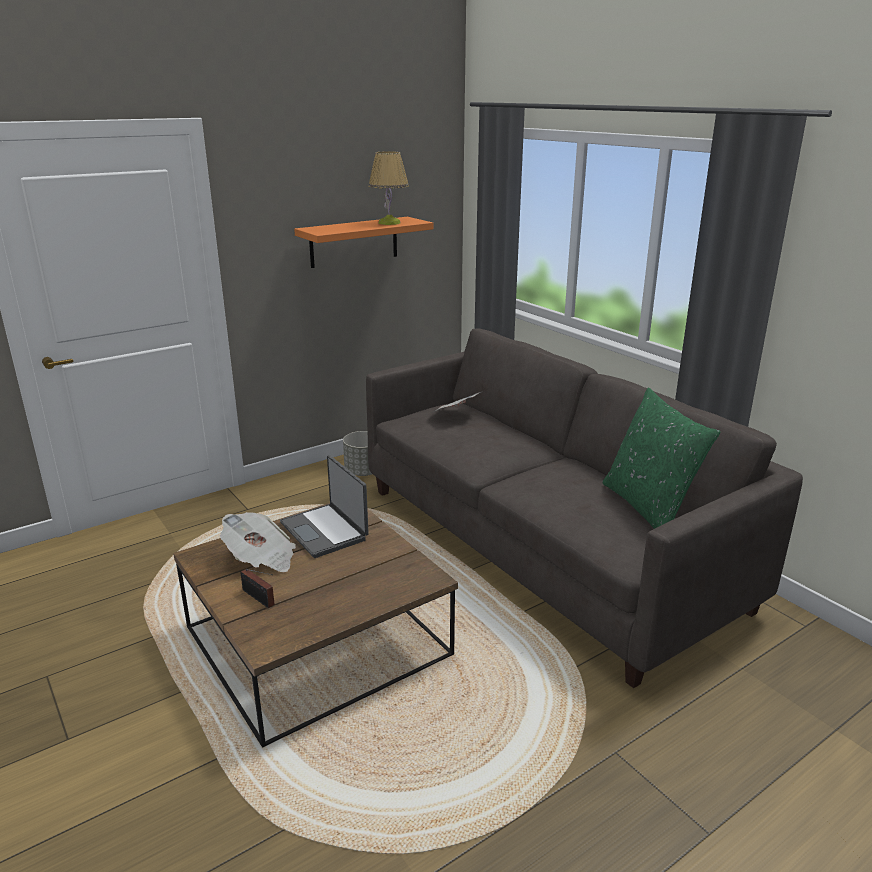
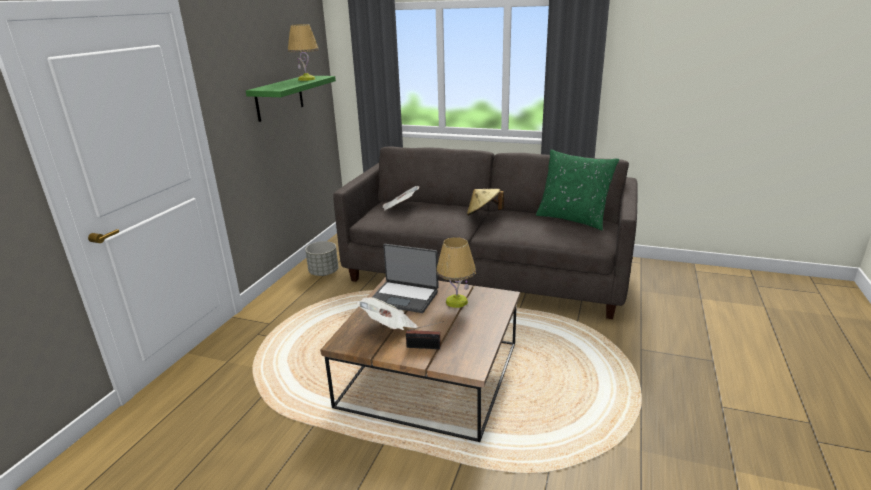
camera: 35 degrees left, 0 degrees up
orange shelf [294,217,433,268] -> green shelf [246,76,336,122]
none -> table lamp [436,237,476,308]
none -> beige hat [467,189,504,216]

